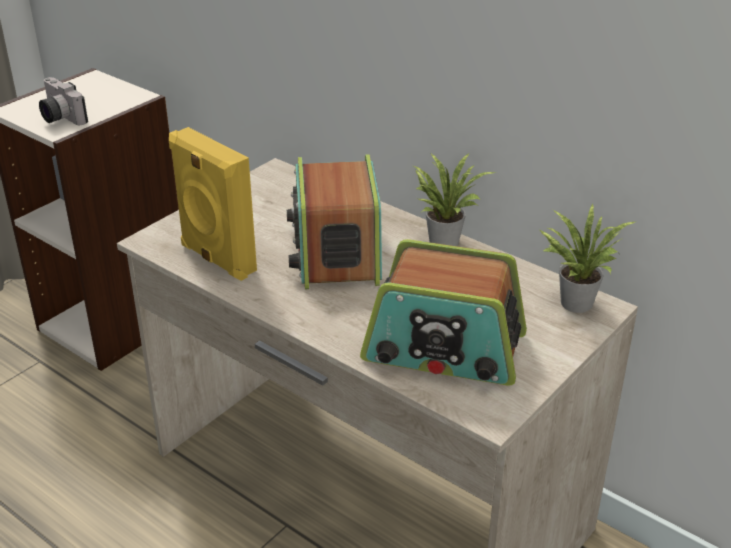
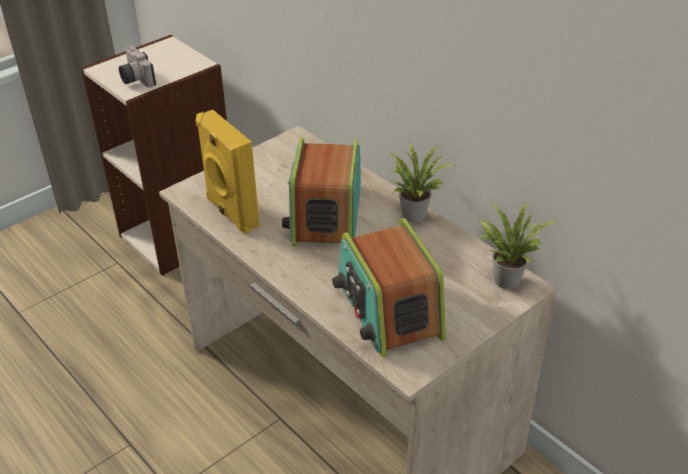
camera: 10 degrees right, 5 degrees up
radio [360,239,527,385] -> radio turned 45 degrees clockwise [332,218,446,358]

